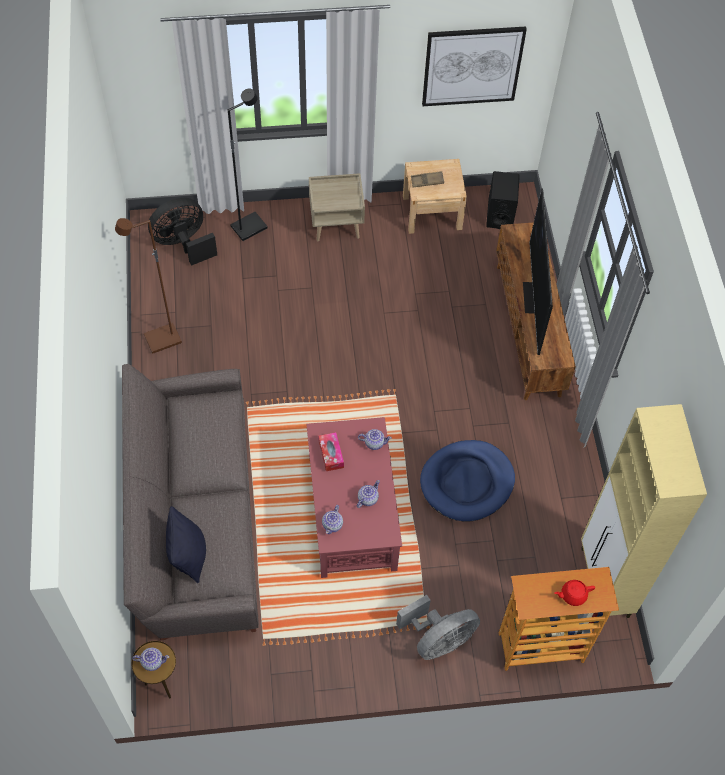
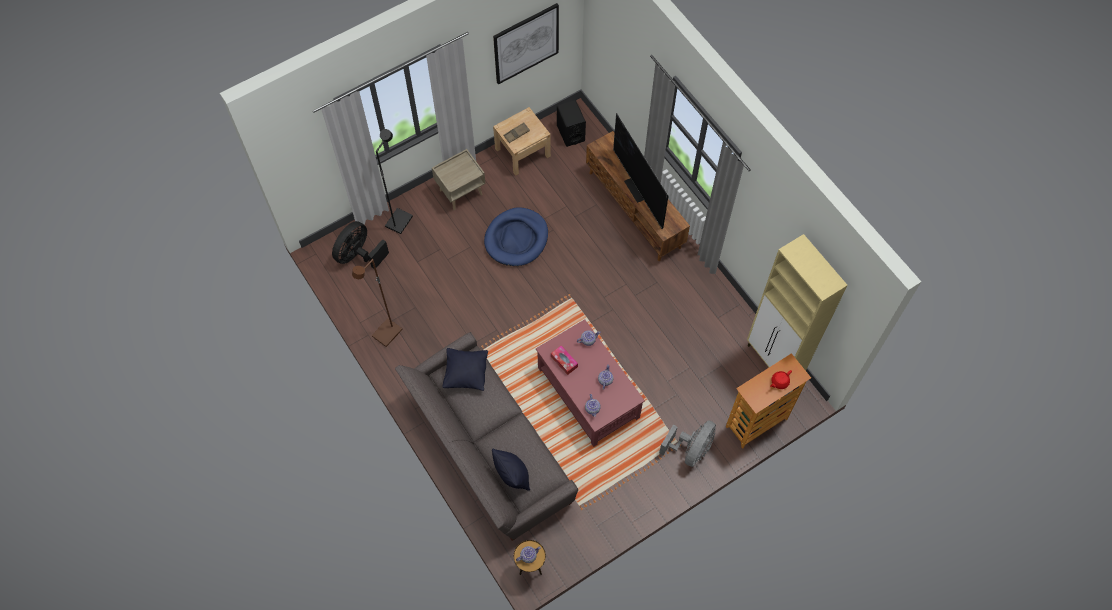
camera: 25 degrees left, 5 degrees up
blue dog bed [420,440,515,522] -> blue dog bed moved to [484,207,548,266]
none -> black pillow [442,348,488,391]

